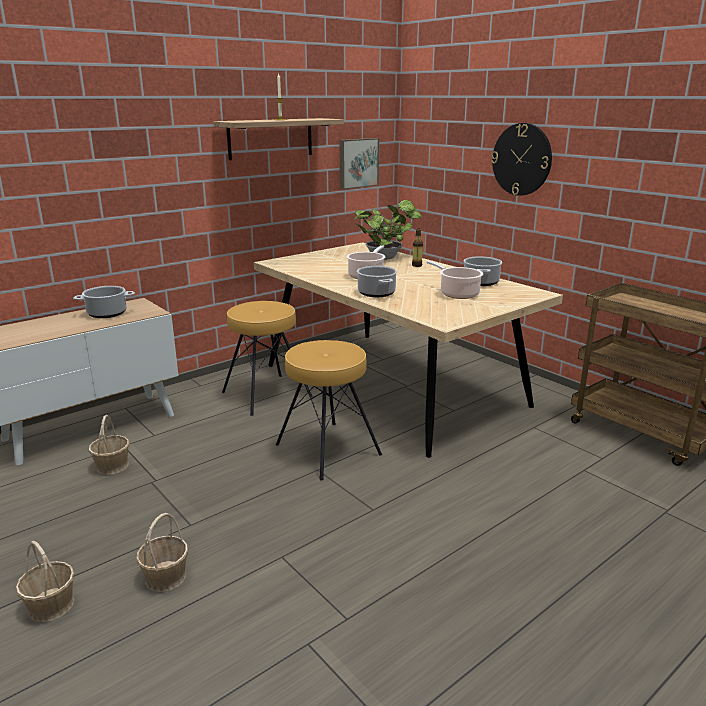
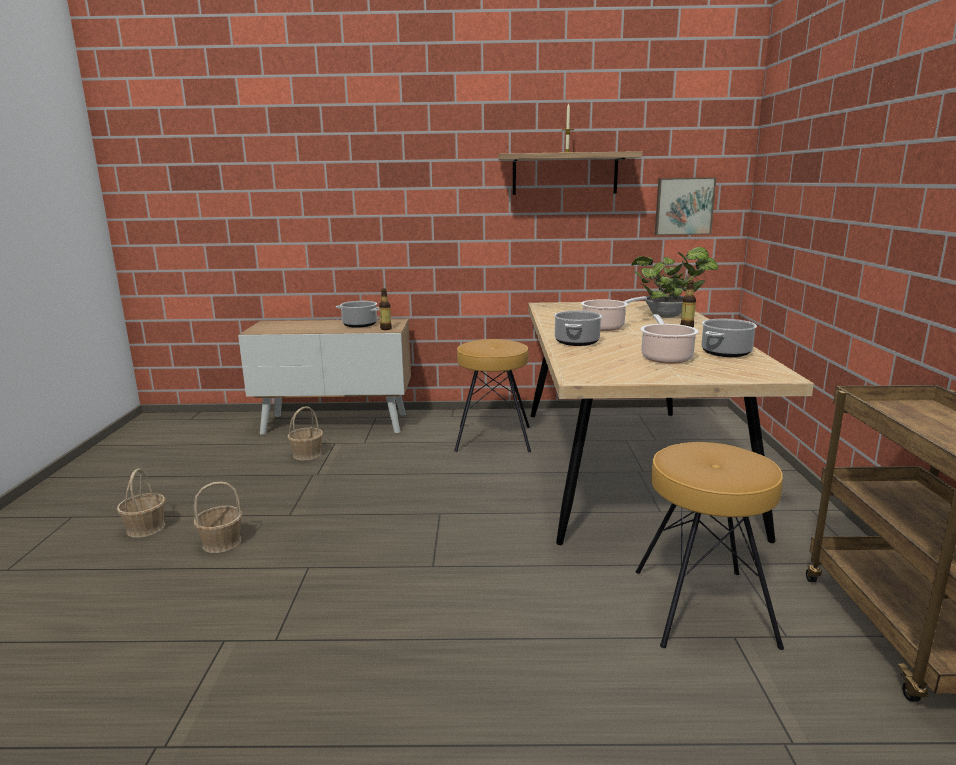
camera: 40 degrees right, 5 degrees down
brown stool [276,340,382,481] -> brown stool moved to [636,442,784,650]
wall clock [491,123,552,196] -> none
none -> bottle [379,289,392,330]

